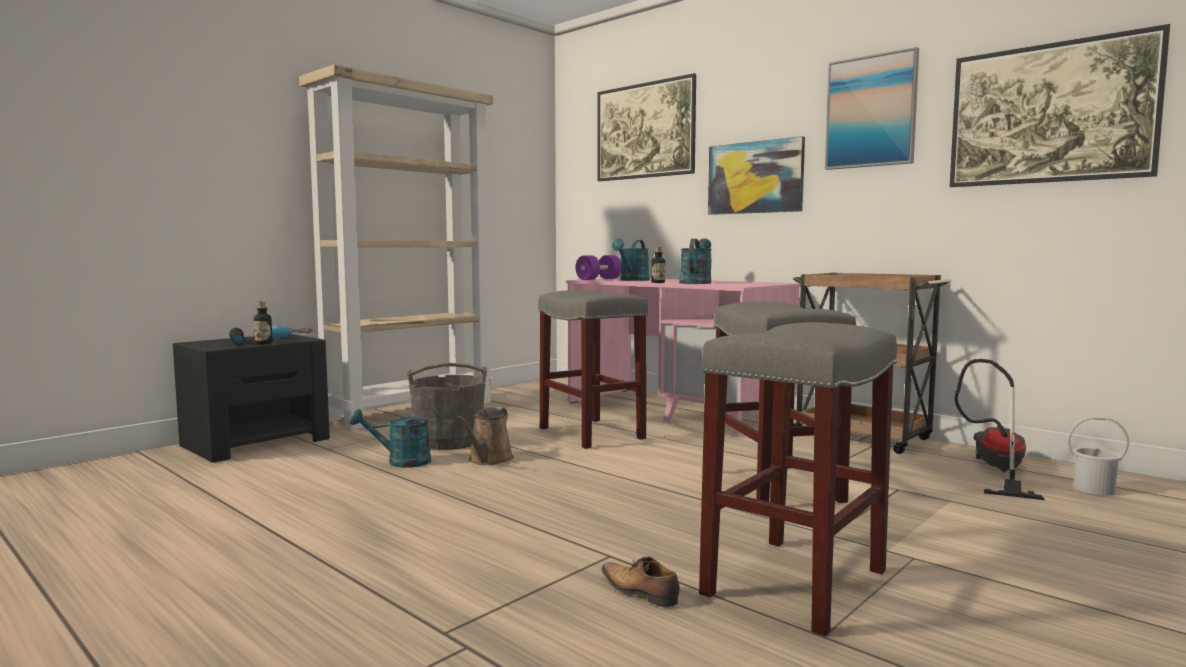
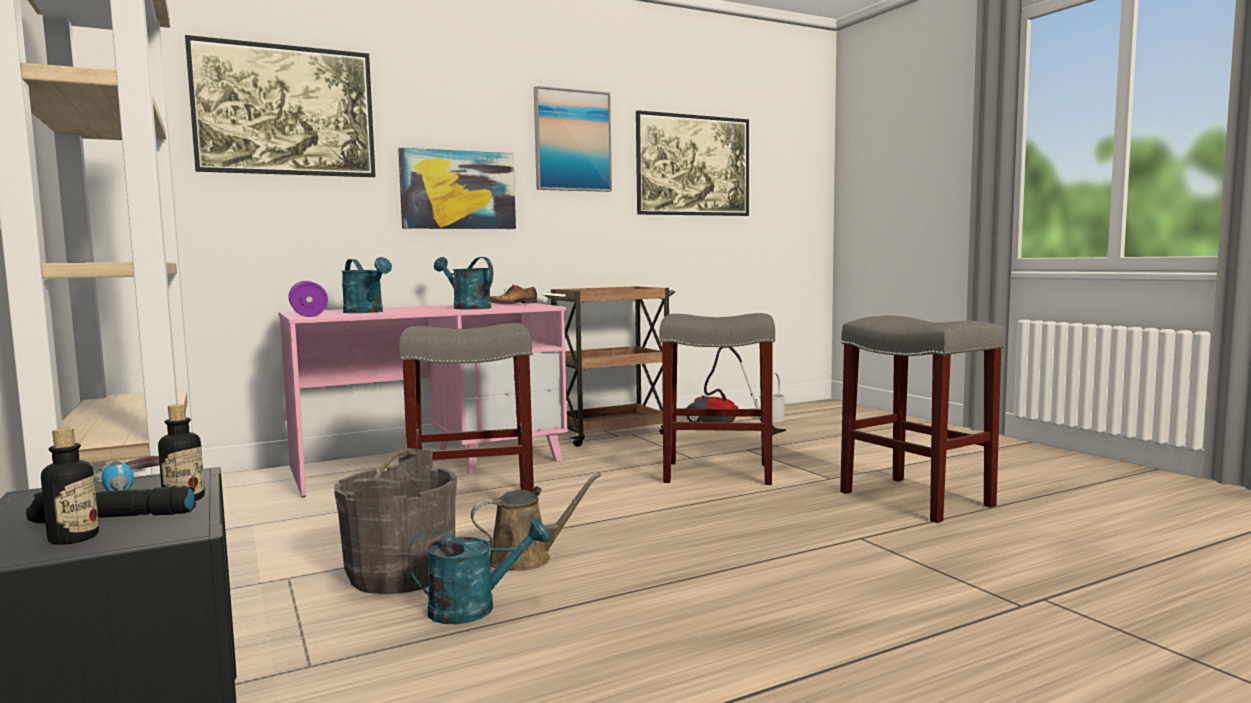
camera: 70 degrees left, 0 degrees up
turquoise watering can [350,408,441,468] -> turquoise watering can turned 120 degrees counterclockwise [408,518,549,624]
brown watering can [457,407,514,465] -> brown watering can turned 60 degrees counterclockwise [471,473,601,571]
shoe [601,556,680,607] -> shoe moved to [490,285,537,304]
bottle [651,247,665,283] -> bottle moved to [41,428,99,545]

